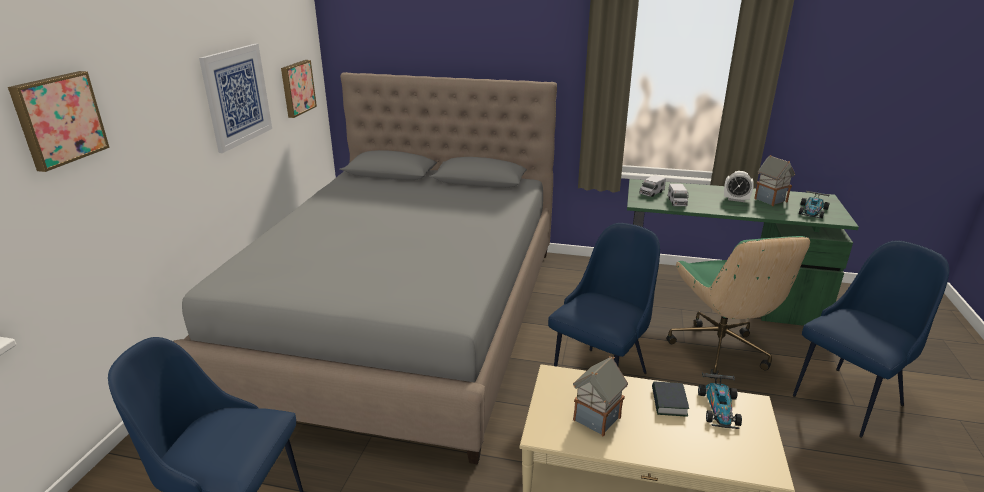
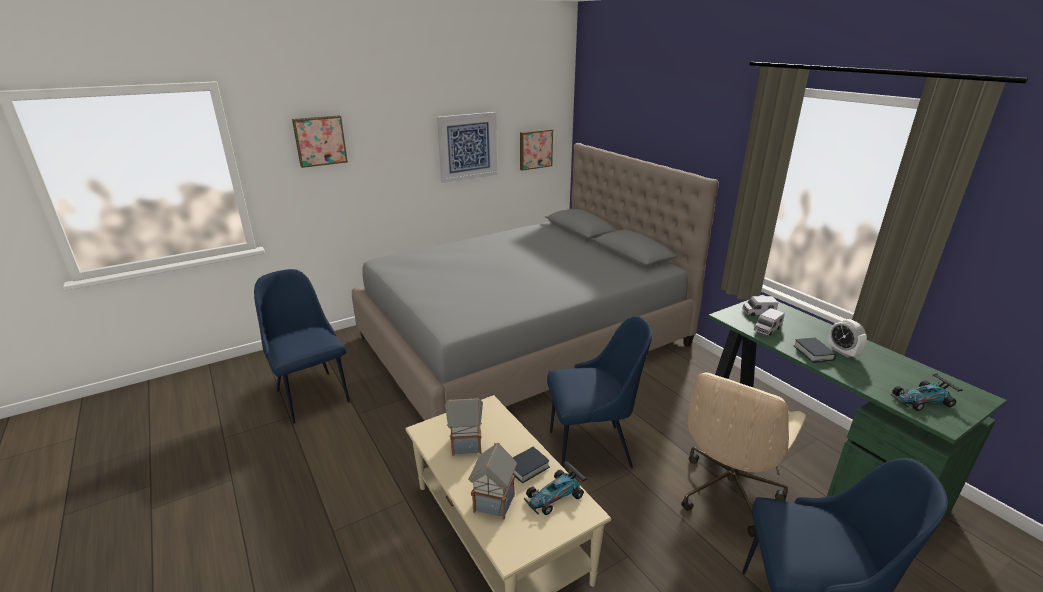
camera: 45 degrees right, 0 degrees up
green office chair [666,236,810,380] -> beige office chair [681,373,806,537]
toy house [754,155,795,206] -> toy house moved to [468,443,517,520]
none -> book [793,338,836,363]

